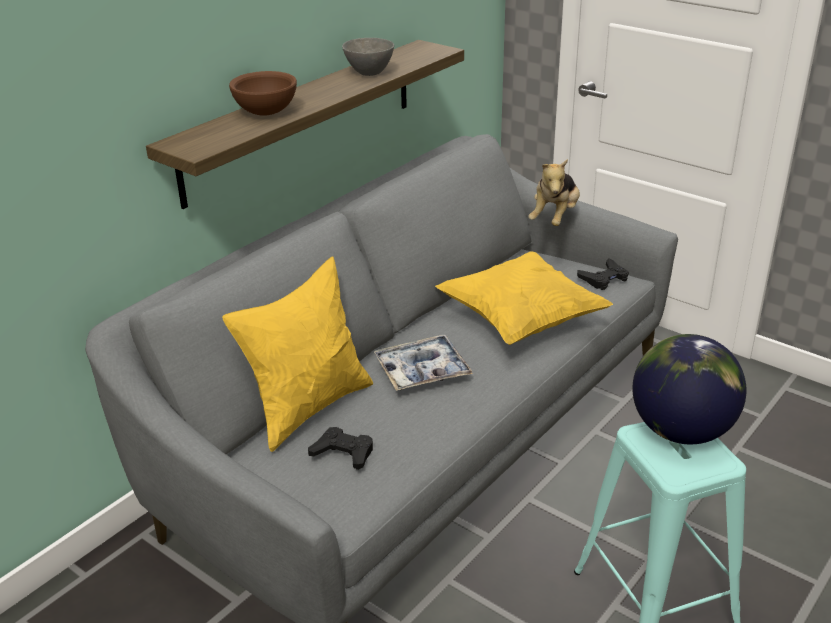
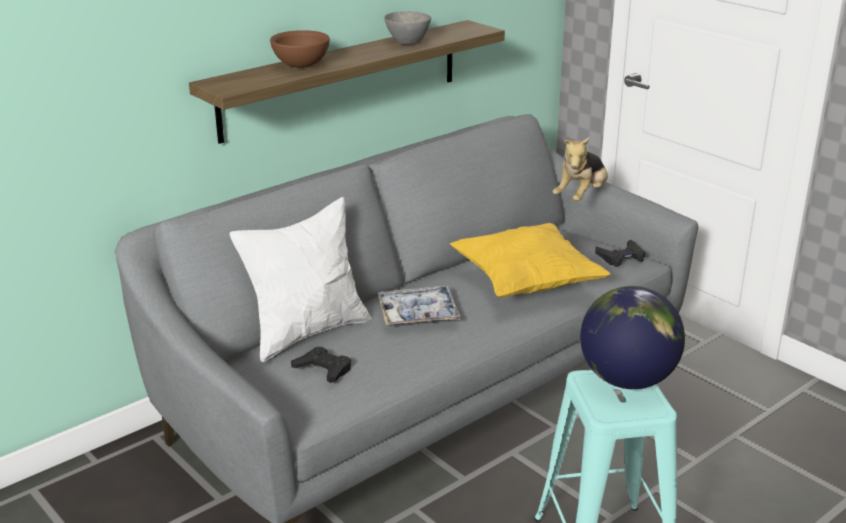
camera: 10 degrees right, 5 degrees down
yellow pillow [222,256,373,452] -> white pillow [230,197,371,362]

